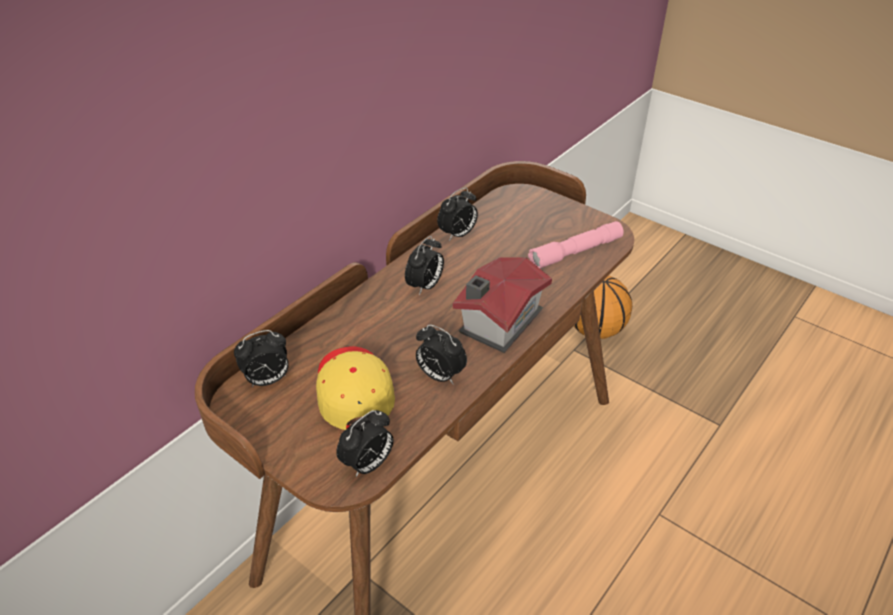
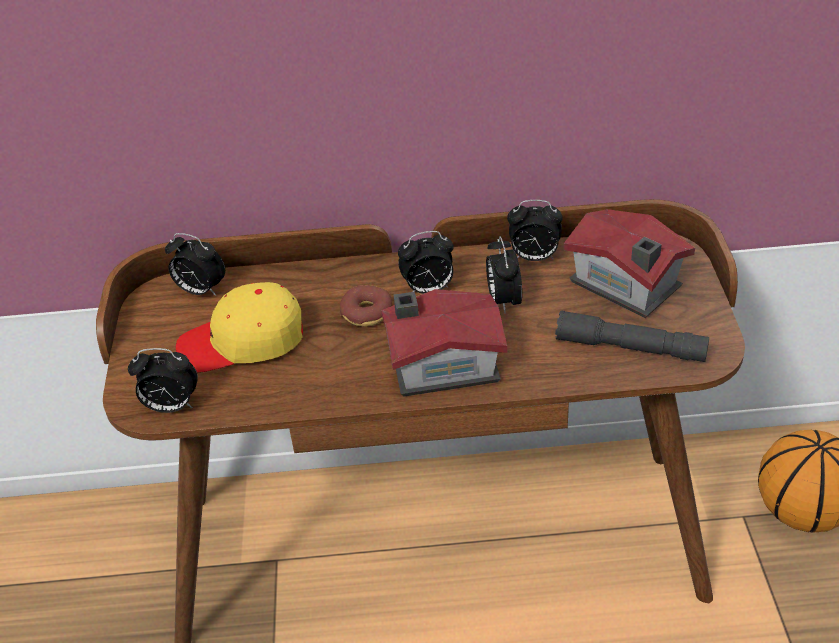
camera: 50 degrees right, 0 degrees up
yellow cap [316,346,395,430] -> yellow cap turned 135 degrees counterclockwise [176,282,303,373]
alarm clock [416,324,467,384] -> alarm clock moved to [486,236,522,314]
pink flashlight [528,221,624,269] -> grey flashlight [555,310,709,362]
none -> donut [340,285,392,327]
none -> toy house [563,209,695,318]

